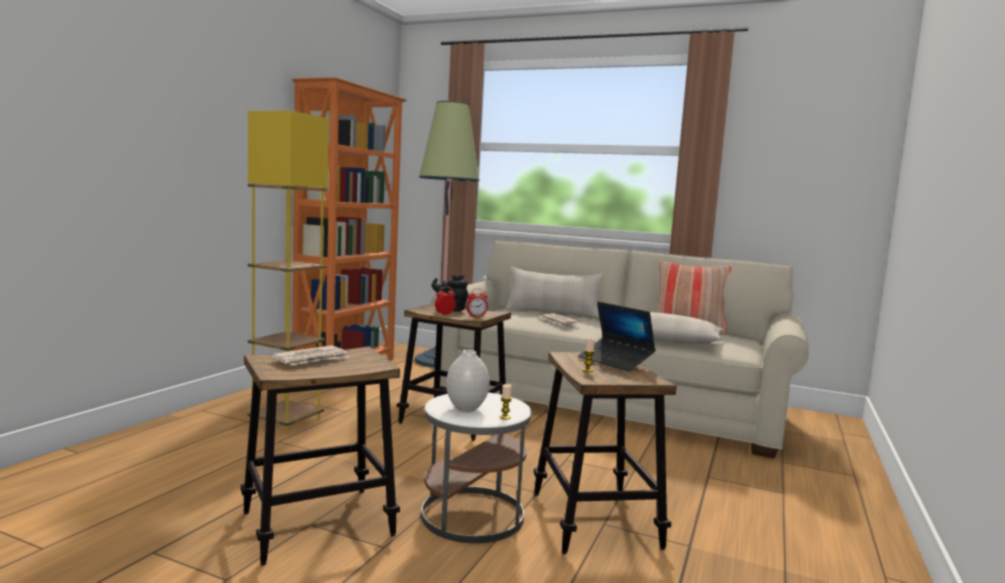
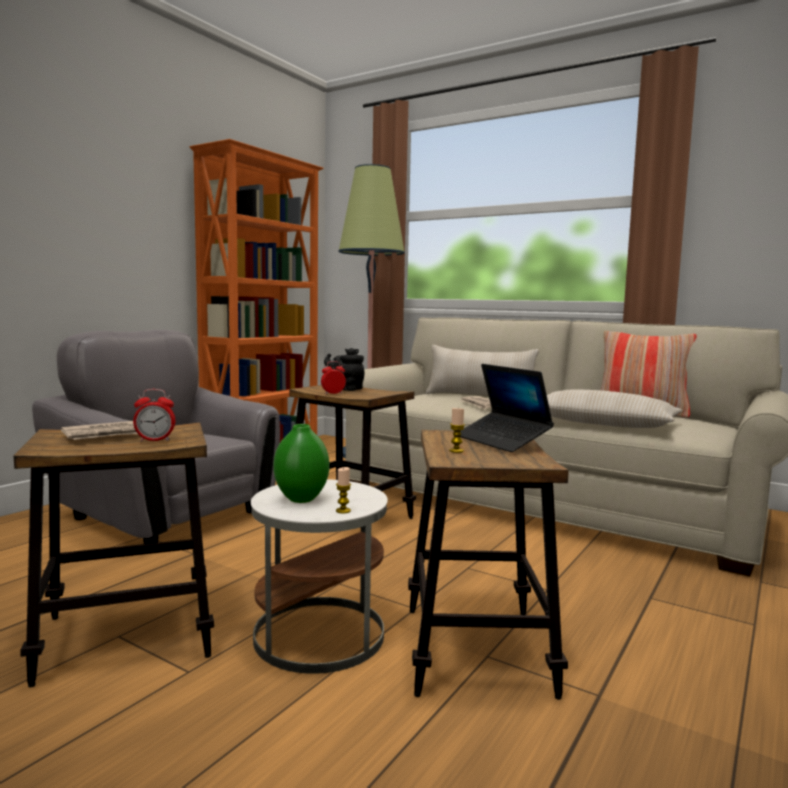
camera: 10 degrees right, 0 degrees up
yellow floor lamp [248,110,329,433] -> grey armchair [32,329,280,544]
white vase [446,350,490,412] -> green vase [273,424,329,503]
alarm clock [466,288,488,317] -> alarm clock moved to [133,389,175,441]

